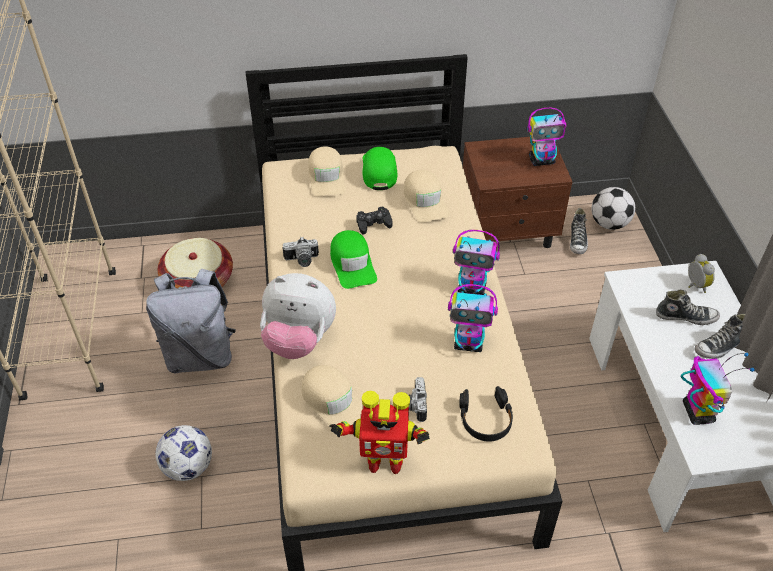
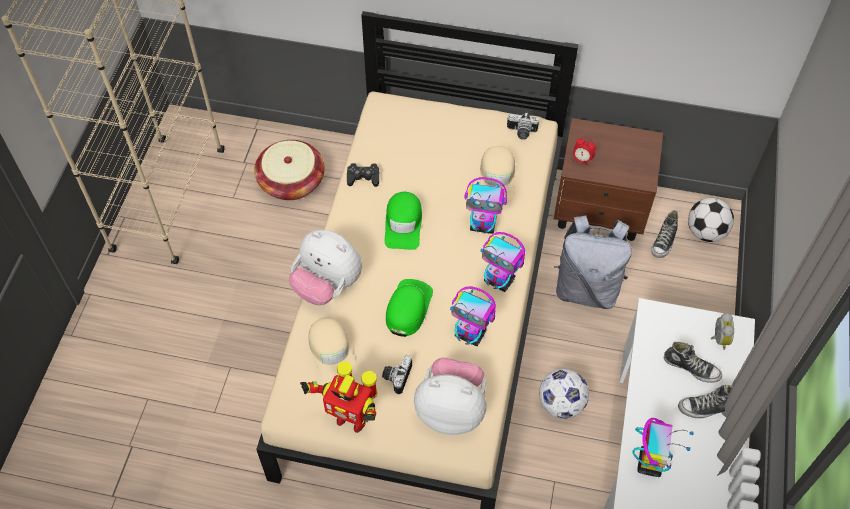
camera: 20 degrees right, 10 degrees up
grey backpack [146,269,236,374] -> grey backpack moved to [554,215,632,309]
football [155,425,212,481] -> football moved to [539,369,589,419]
camera [283,237,319,267] -> camera moved to [507,112,539,140]
beige cap [309,146,346,197] -> none
black game controller [356,206,392,235] -> black game controller moved to [347,163,379,187]
green cap [363,147,397,190] -> green cap moved to [386,279,433,337]
black headphones [460,386,513,442] -> plush toy [414,357,487,435]
toy robot [527,108,567,166] -> toy robot moved to [464,177,507,234]
none -> alarm clock [573,137,596,164]

